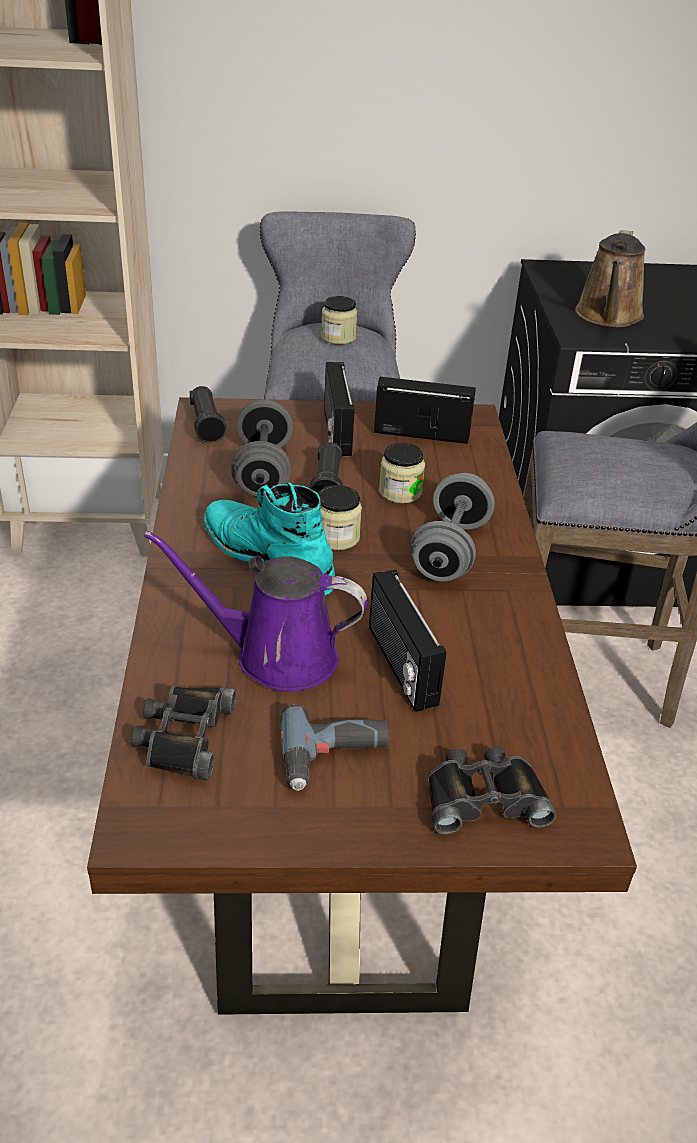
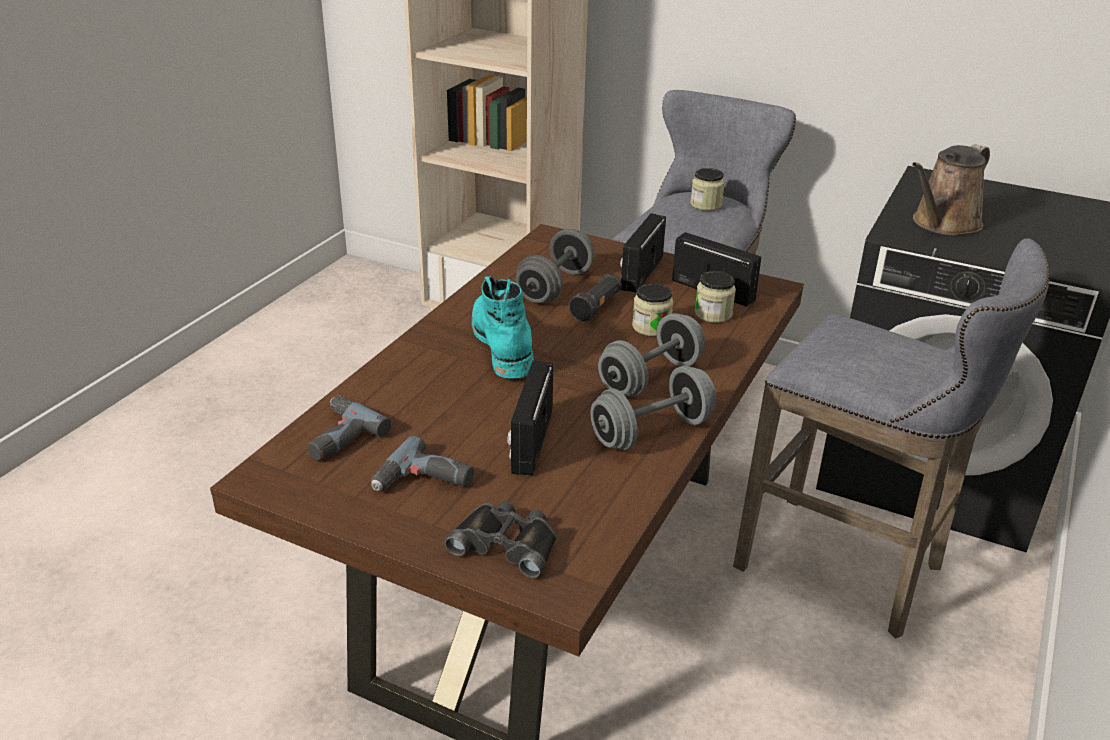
camera: 30 degrees right, 5 degrees down
black binoculars [131,686,237,781] -> power drill [308,395,392,461]
purple watering can [144,531,368,692] -> none
black flashlight [189,386,226,443] -> none
jar [318,485,362,550] -> jar moved to [695,271,736,323]
none -> grey dumbbell [590,366,717,450]

